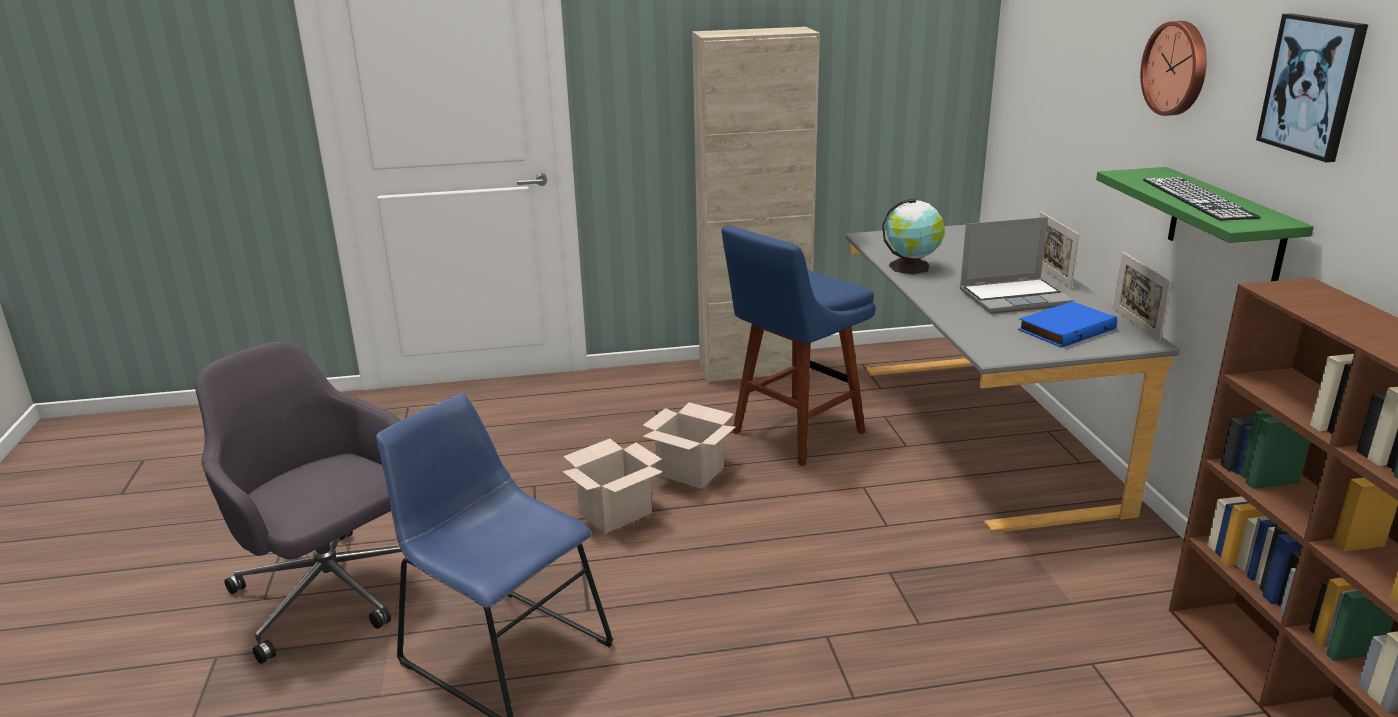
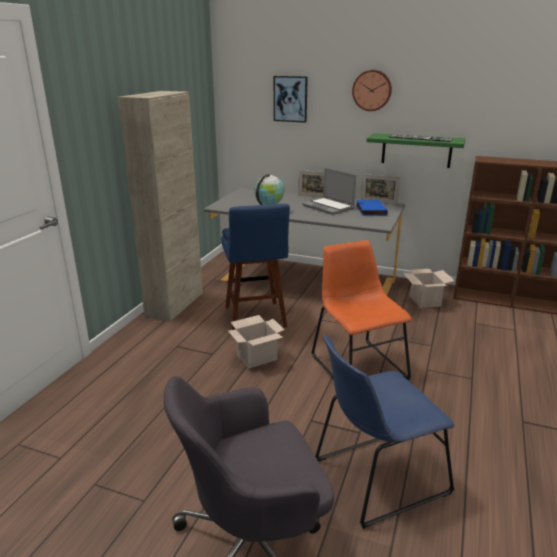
camera: 60 degrees left, 0 degrees up
cardboard box [562,439,663,534] -> cardboard box moved to [403,269,455,308]
laptop [959,217,1074,314] -> laptop turned 120 degrees clockwise [302,168,356,215]
picture [1256,13,1368,162] -> picture moved to [274,76,308,123]
none -> orange chair [312,240,412,380]

